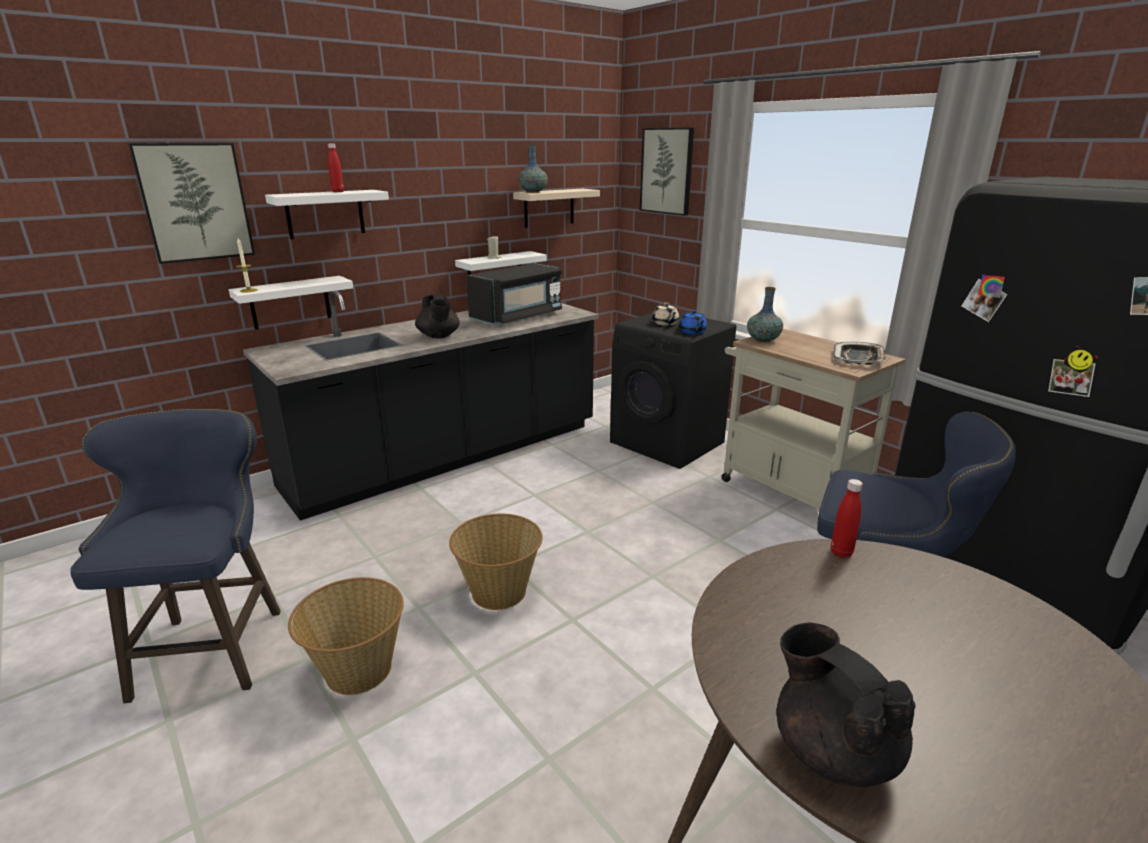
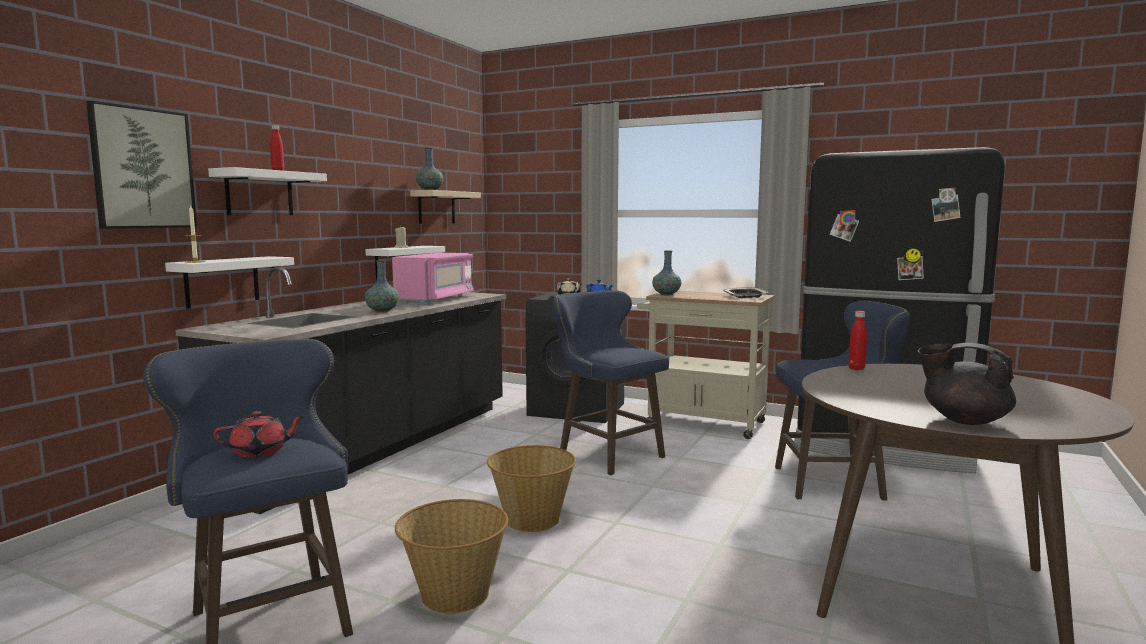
camera: 25 degrees left, 15 degrees down
black teapot [415,294,460,338] -> vase [365,260,399,312]
black microwave [466,263,562,325] -> pink microwave [392,253,474,303]
picture [640,128,694,216] -> none
none -> red teapot [213,411,305,458]
none -> blue stool [553,290,669,475]

